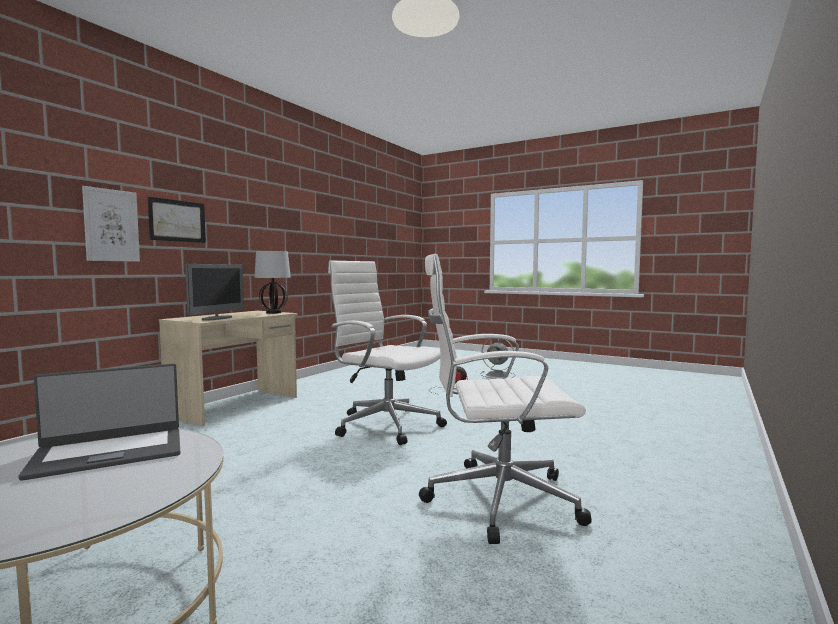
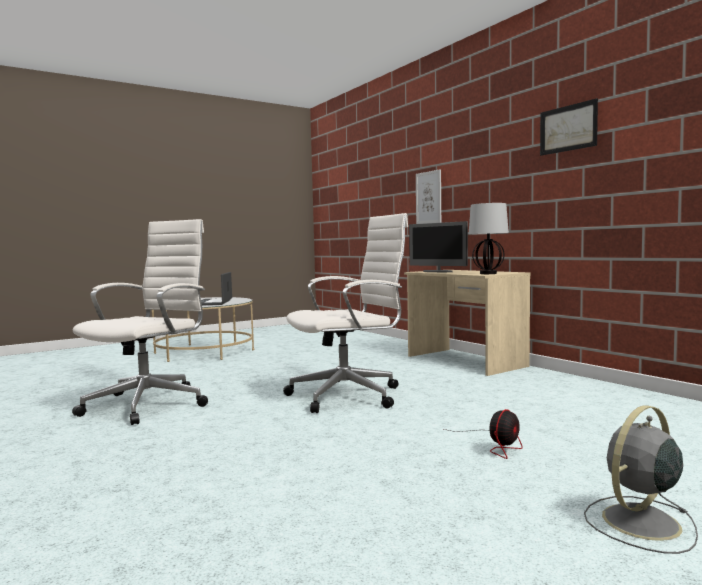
camera: 115 degrees right, 0 degrees up
picture [148,197,206,243] -> picture moved to [540,98,598,156]

